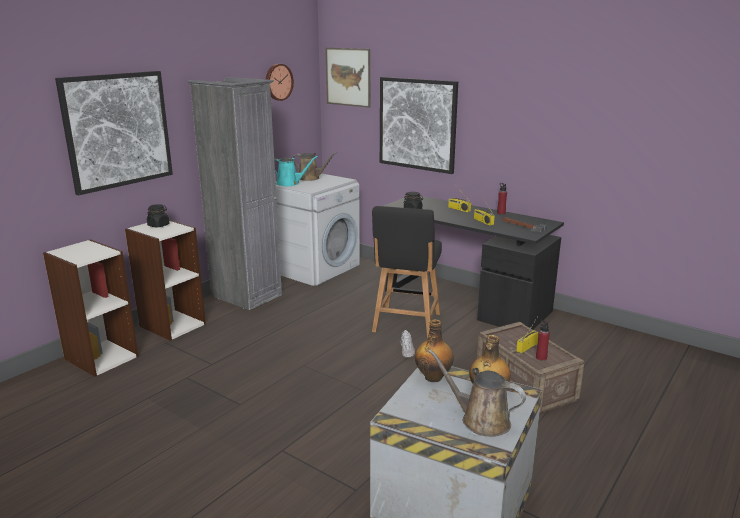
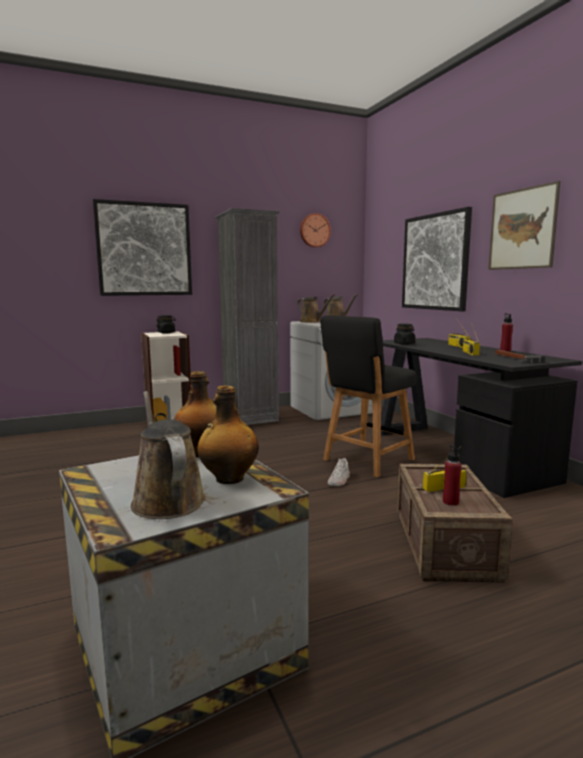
camera: 30 degrees right, 10 degrees down
bookcase [43,239,139,377] -> none
turquoise watering can [274,156,318,186] -> brown watering can [297,294,335,323]
picture [325,48,370,108] -> picture moved to [488,181,561,270]

